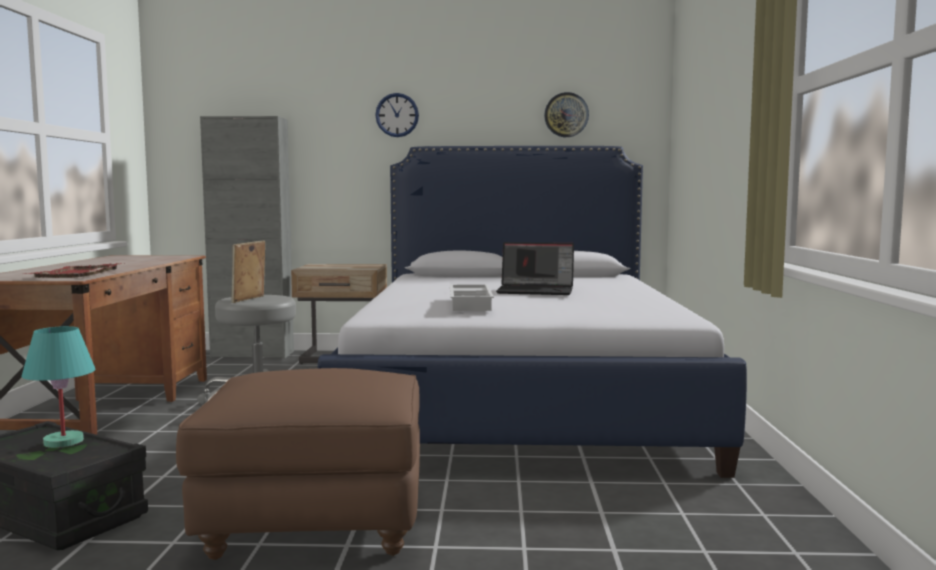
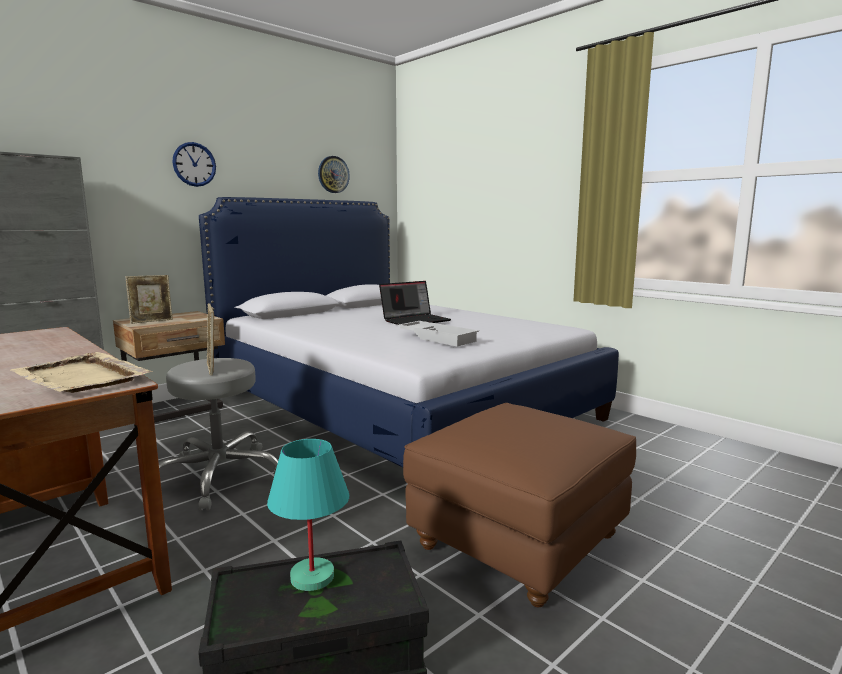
camera: 45 degrees left, 5 degrees up
red tray [23,263,125,278] -> beige tray [11,352,153,393]
none -> picture frame [126,275,173,324]

